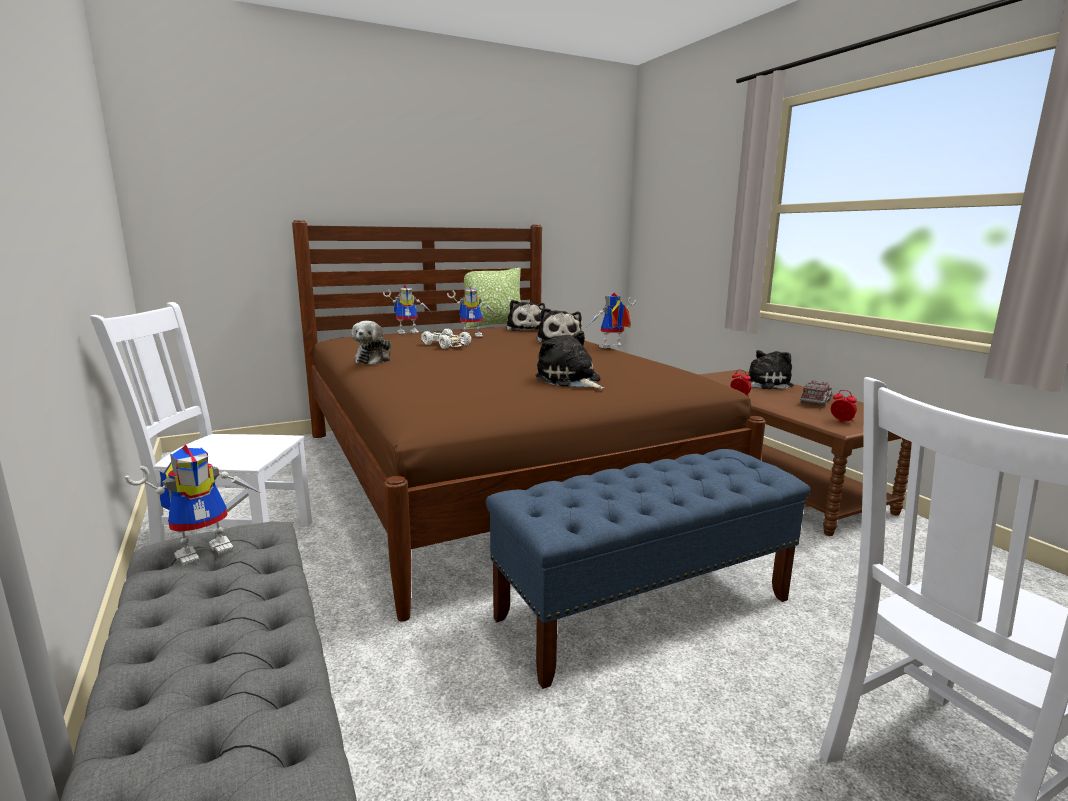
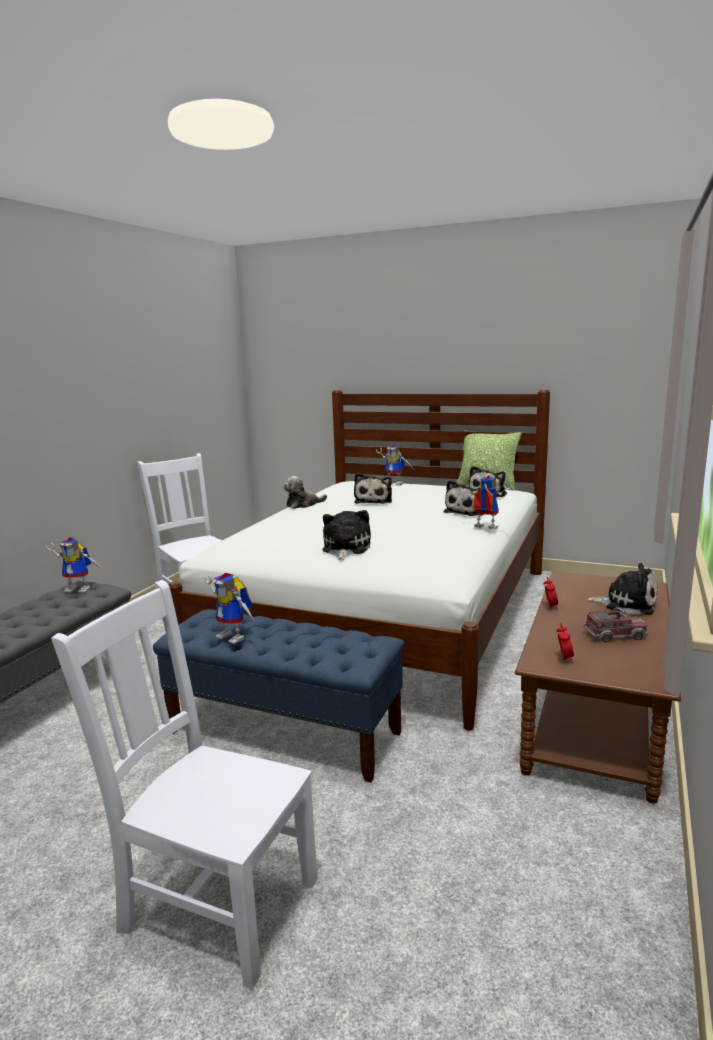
camera: 50 degrees right, 0 degrees up
brown bed [292,220,765,622] -> white bed [169,390,550,731]
white toy car [421,329,471,349] -> plush toy [354,473,392,504]
toy robot [447,286,498,337] -> toy robot moved to [204,573,254,644]

